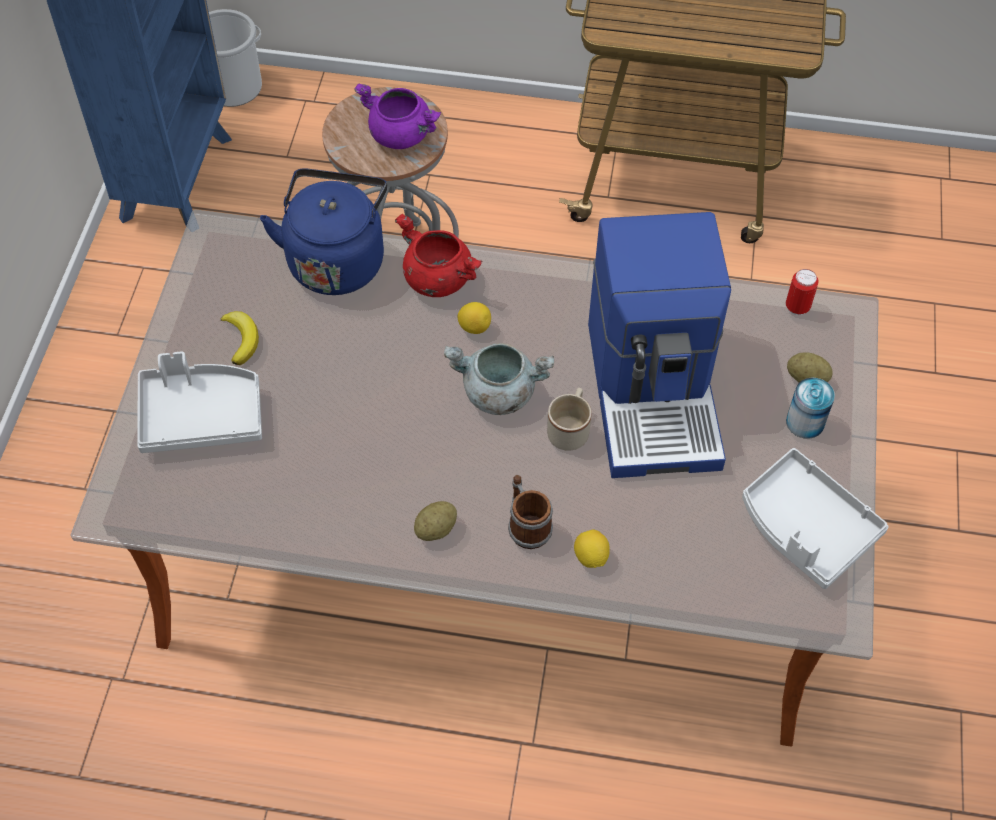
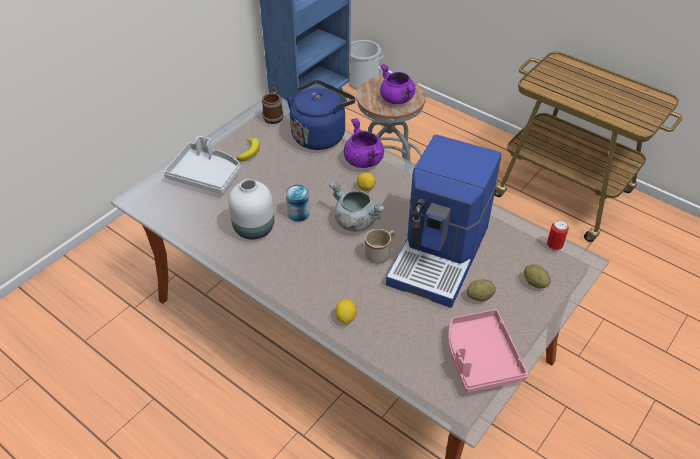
camera: 30 degrees right, 10 degrees down
red cooking pot [395,214,482,297] -> purple cooking pot [344,118,384,168]
potato [414,501,457,541] -> potato moved to [467,279,496,301]
mug [508,475,553,549] -> mug moved to [262,87,284,124]
grey tray [742,448,889,589] -> pink tray [448,309,528,393]
can [786,378,835,439] -> can moved to [286,185,310,222]
none -> white vase [228,179,274,240]

